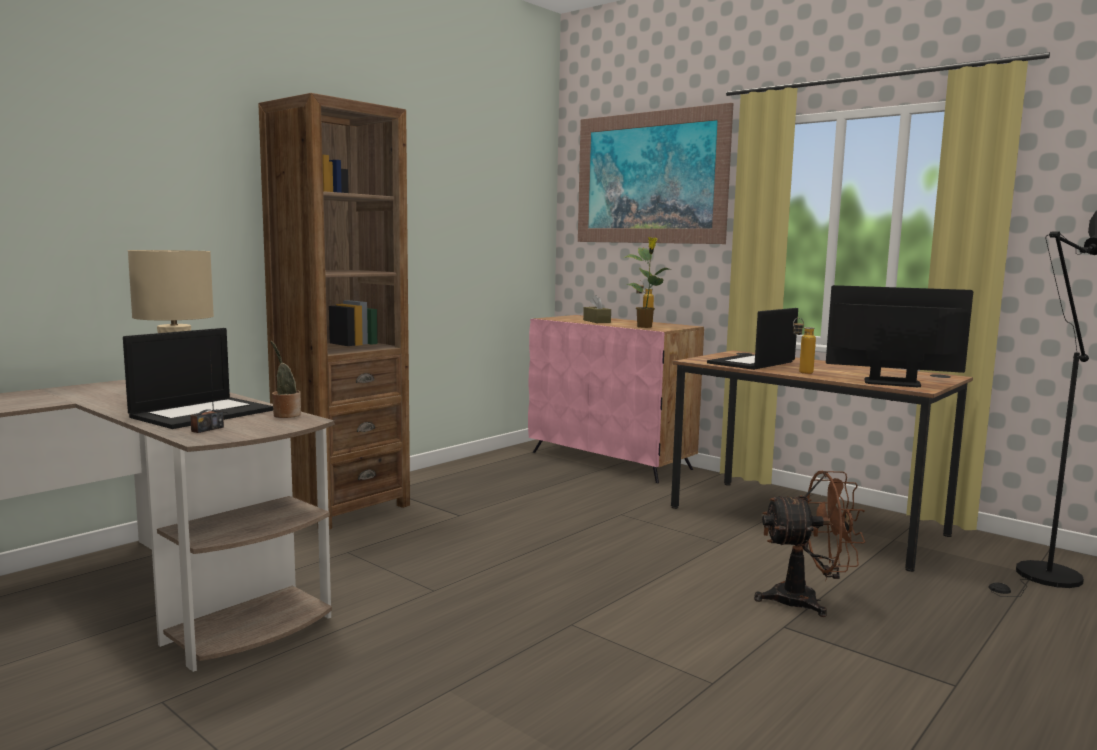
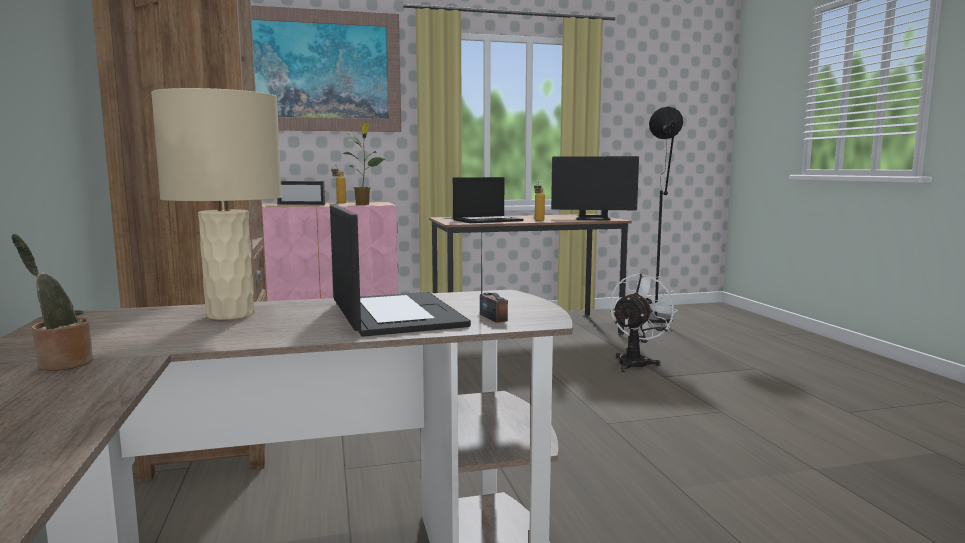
camera: 55 degrees left, 0 degrees up
potted plant [271,341,301,418] -> potted plant moved to [12,234,93,371]
brown tissue box [583,295,611,323] -> picture frame [277,181,325,205]
laptop [707,308,798,370] -> laptop turned 105 degrees counterclockwise [453,177,524,223]
brown fan [754,471,865,617] -> white fan [610,273,678,372]
monitor [826,285,973,387] -> monitor turned 135 degrees counterclockwise [551,156,639,221]

